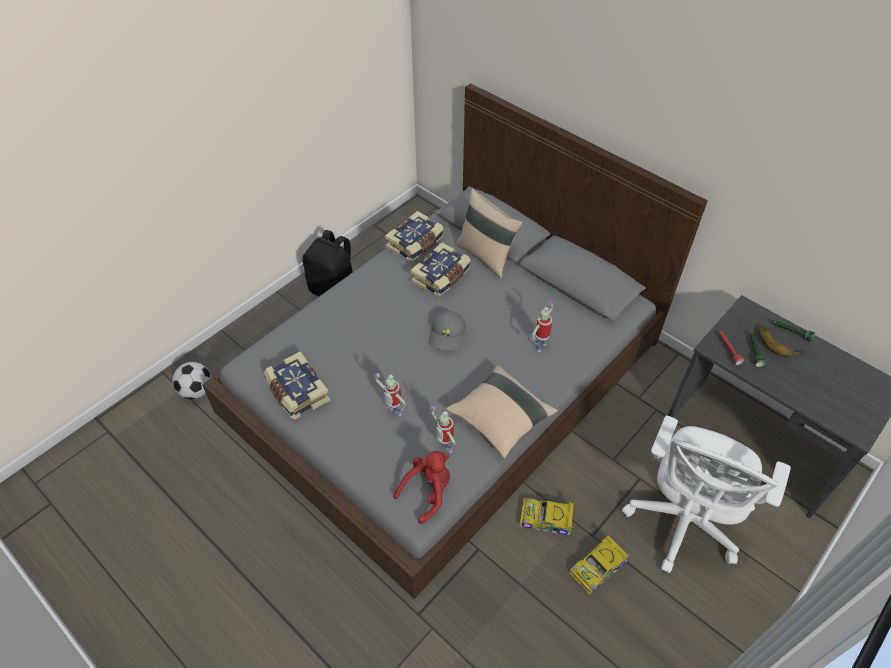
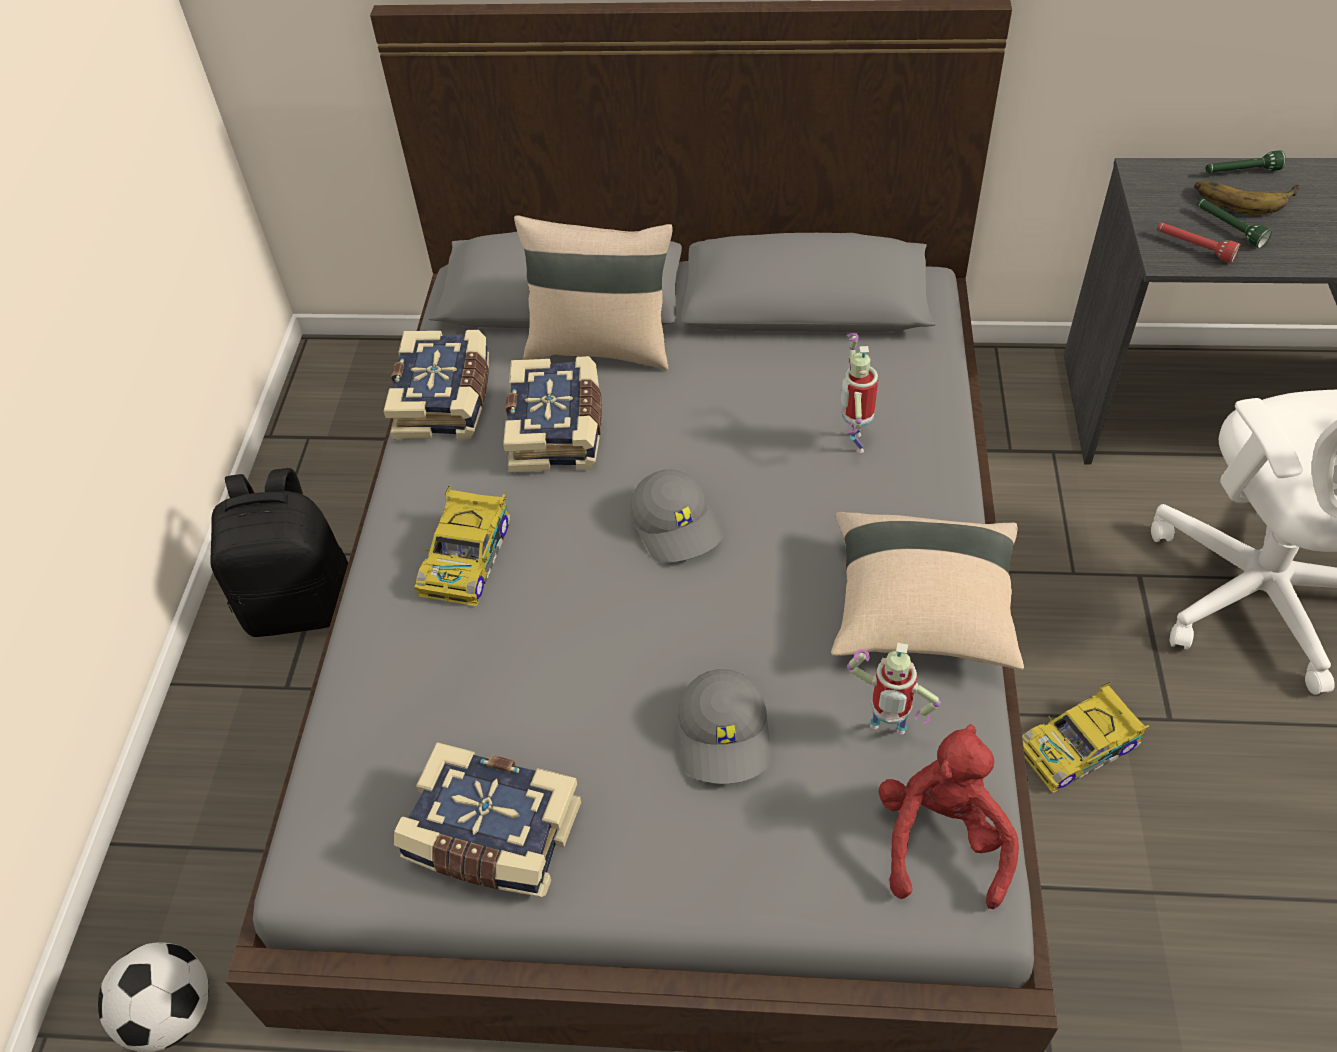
camera: 35 degrees left, 0 degrees up
toy robot [374,373,406,416] -> grey cap [678,669,771,784]
toy car [570,533,630,594] -> toy car moved to [414,485,510,606]

